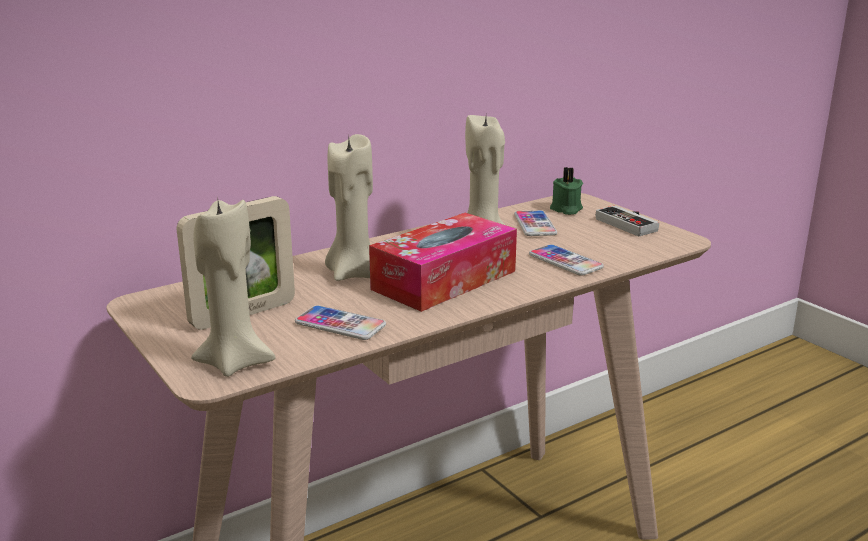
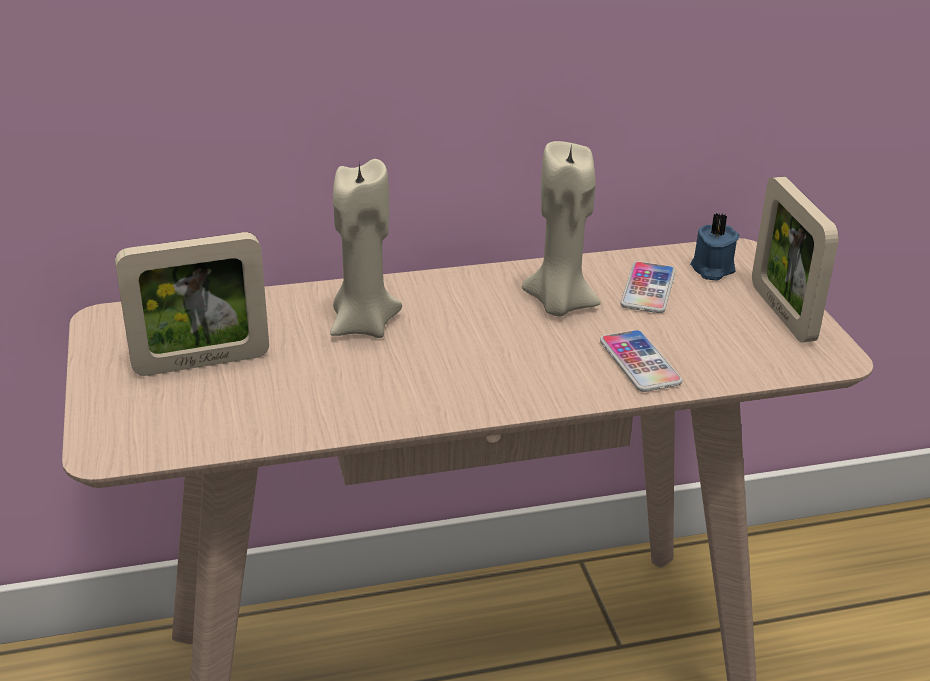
camera: 20 degrees right, 10 degrees up
beige candle [191,196,276,377] -> none
phone [295,305,386,340] -> none
tissue box [369,213,517,312] -> none
green candle [550,167,583,215] -> blue candle [690,213,740,280]
game controller [596,205,659,236] -> picture frame [752,177,839,342]

